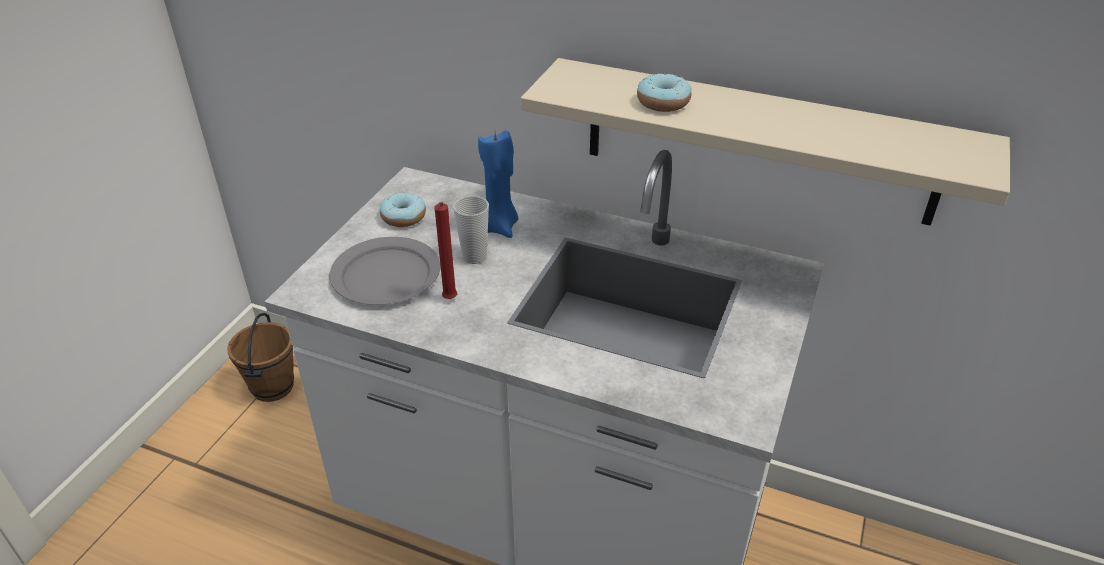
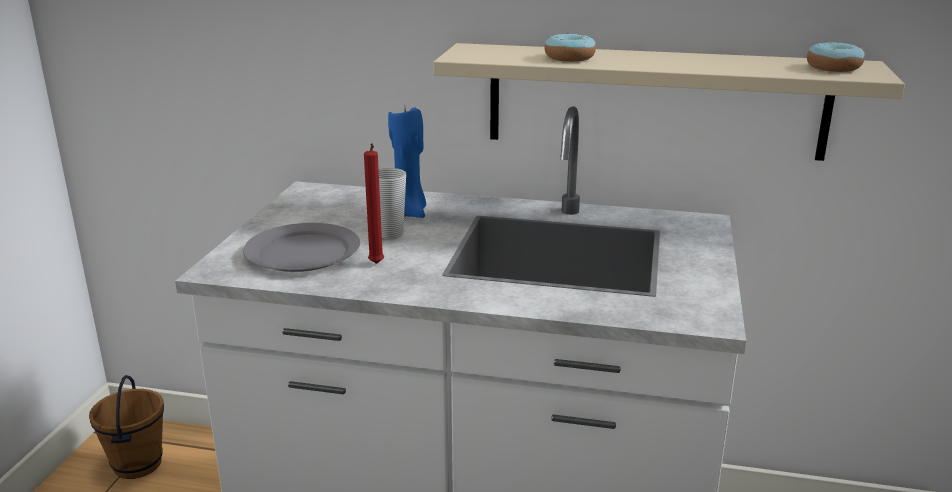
camera: 10 degrees left, 15 degrees down
donut [380,191,426,227] -> donut moved to [807,42,865,72]

